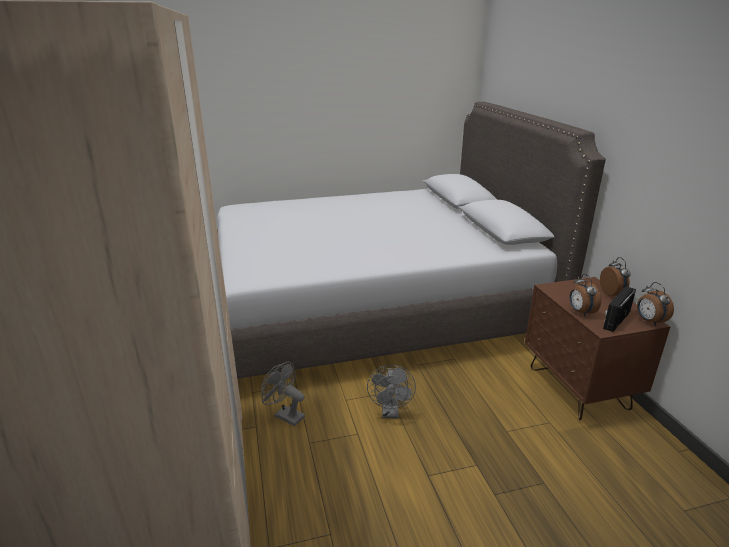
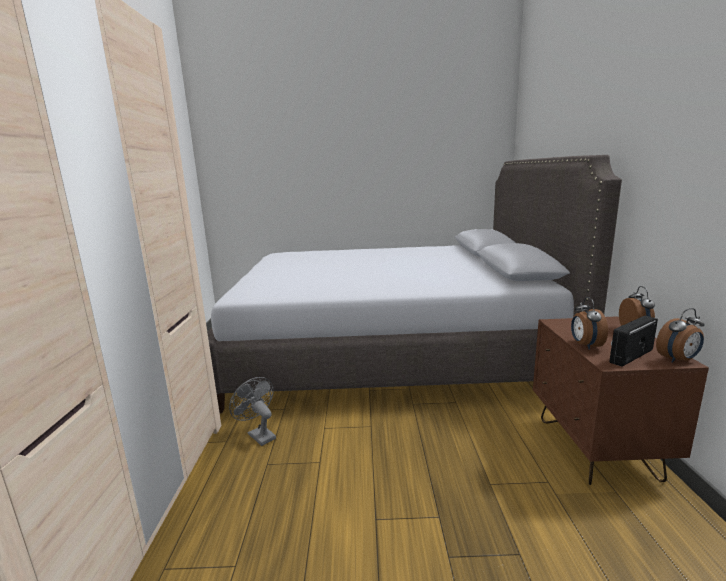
camera: 15 degrees right, 10 degrees down
grey fan [367,365,416,418] -> none
alarm clock [637,282,674,326] -> alarm clock turned 105 degrees counterclockwise [656,308,704,363]

